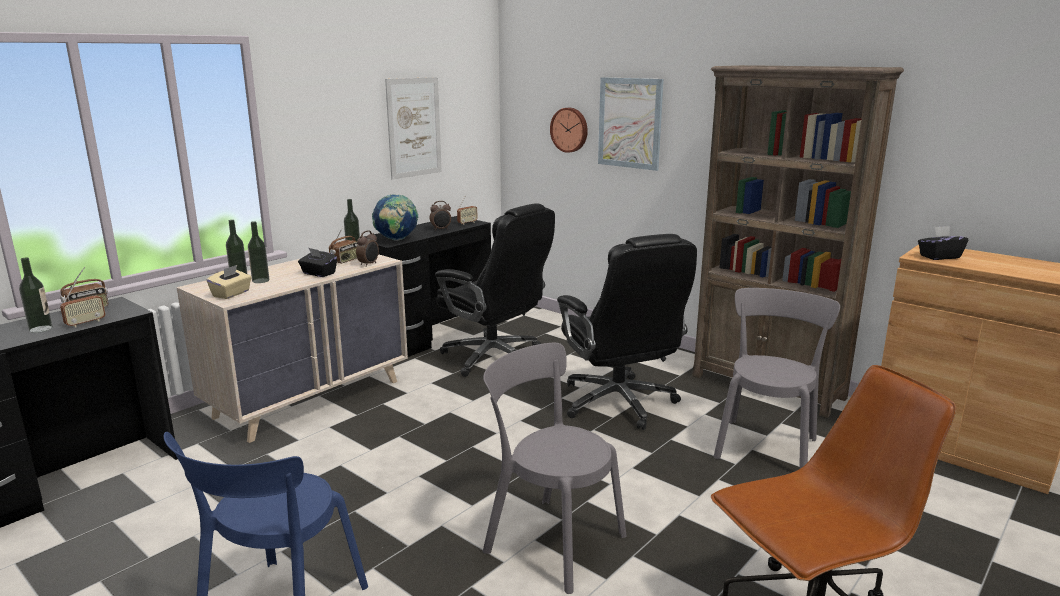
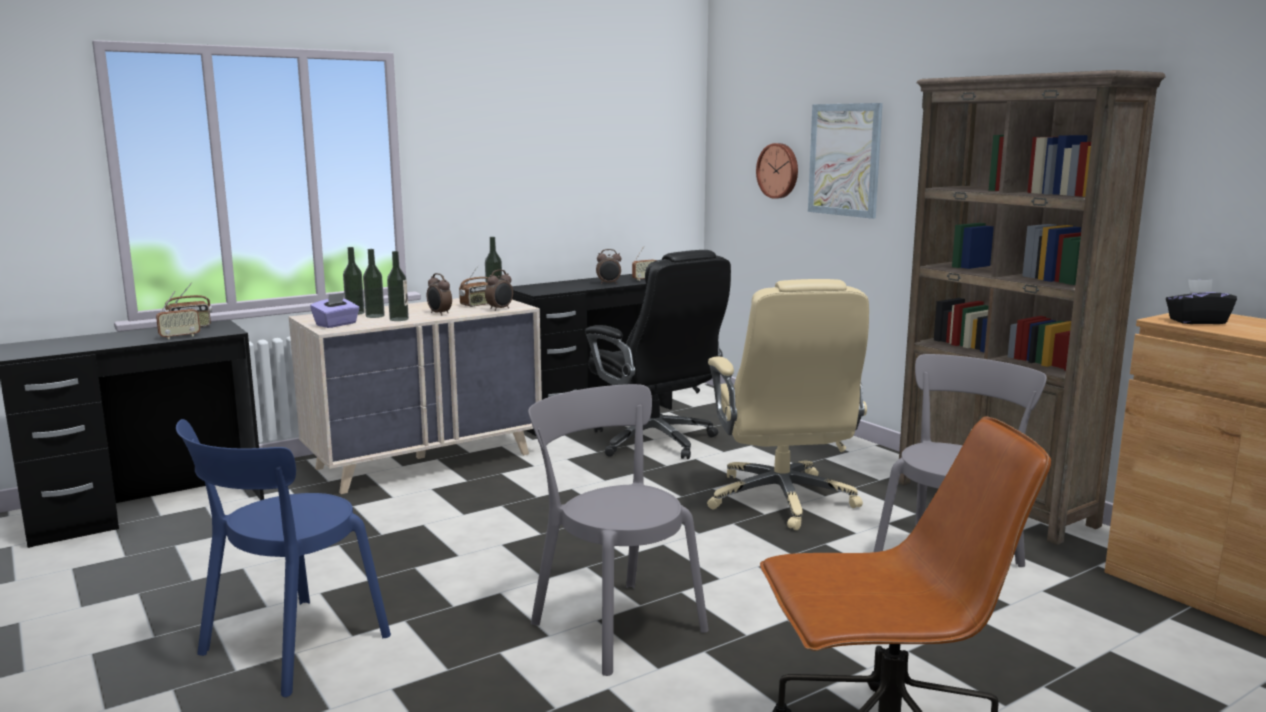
camera: 15 degrees right, 5 degrees down
bottle [19,258,53,333] -> bottle moved to [387,251,409,321]
beige tissue box [206,265,252,299] -> purple tissue box [310,293,360,328]
black tissue box [298,248,337,277] -> alarm clock [427,273,452,316]
globe [372,194,418,241] -> none
picture [385,77,442,180] -> none
black office chair [557,234,697,430] -> beige office chair [707,279,869,530]

